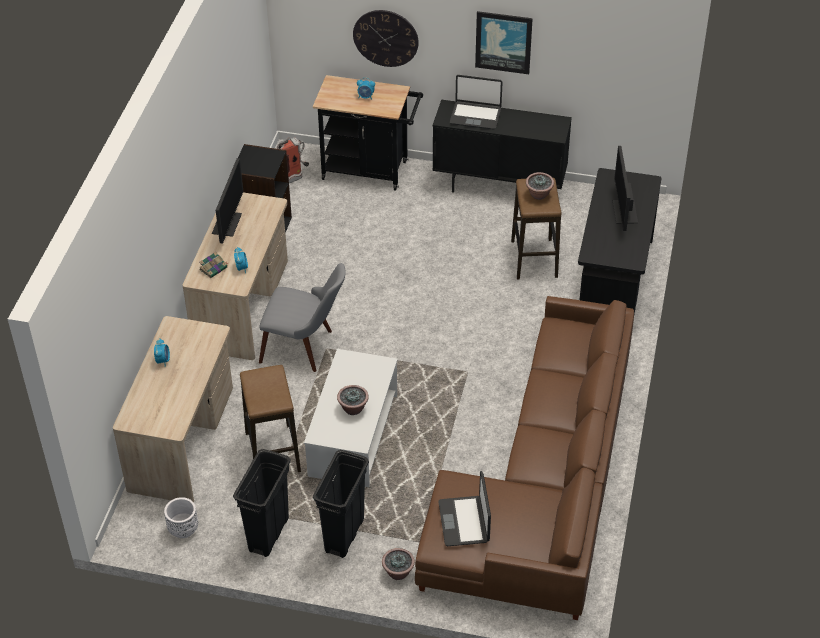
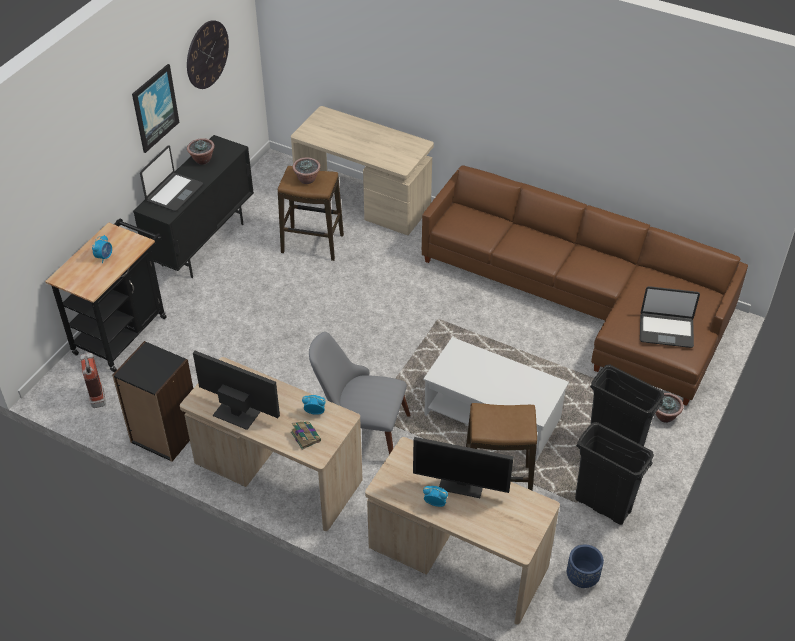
camera: 75 degrees left, 0 degrees up
white planter [164,497,198,538] -> blue planter [567,544,604,588]
grey chair [259,263,346,372] -> grey chair turned 105 degrees counterclockwise [309,332,410,454]
potted plant [337,385,369,415] -> potted plant moved to [187,138,215,165]
wall clock [353,10,419,67] -> wall clock moved to [187,20,229,89]
black desk [578,168,661,314] -> beige desk [291,106,434,235]
monitor [613,146,638,231] -> monitor moved to [413,437,514,498]

